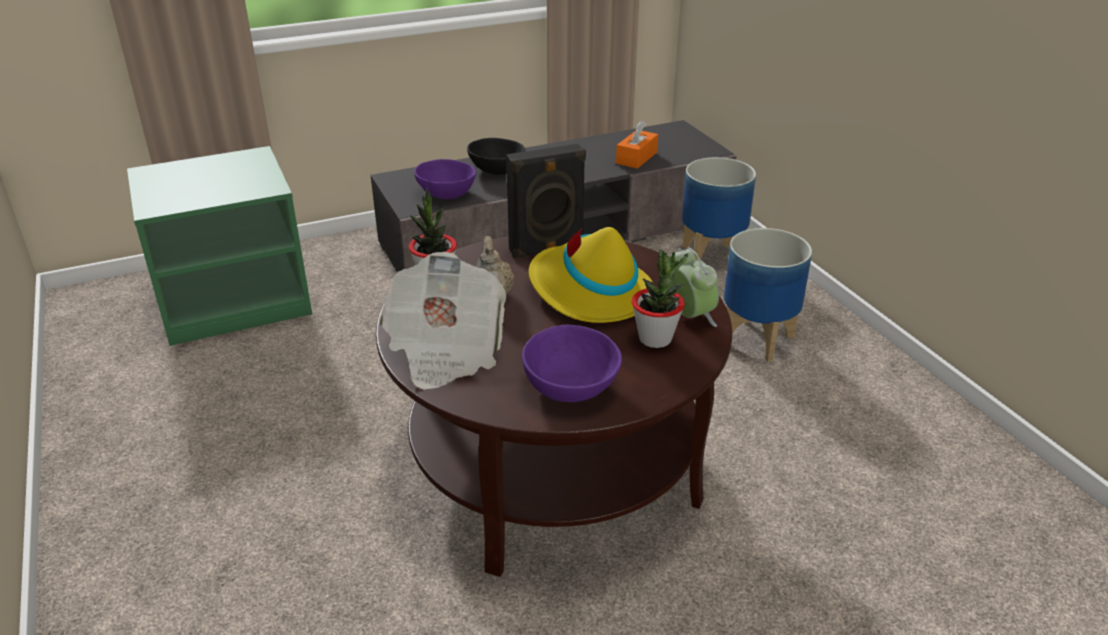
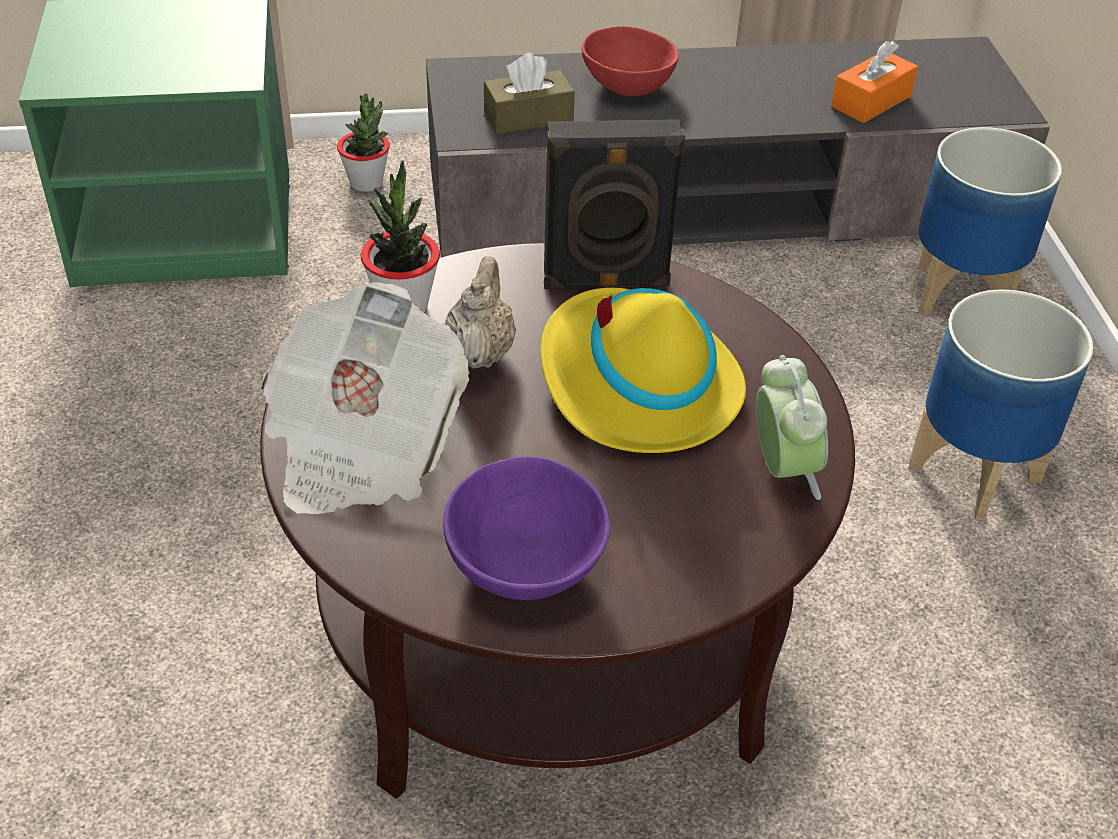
camera: 15 degrees right, 10 degrees up
purple bowl [414,159,476,199] -> brown tissue box [484,52,575,134]
black bowl [467,138,525,175] -> red bowl [582,26,679,97]
potted plant [632,249,688,348] -> potted plant moved to [337,93,390,192]

